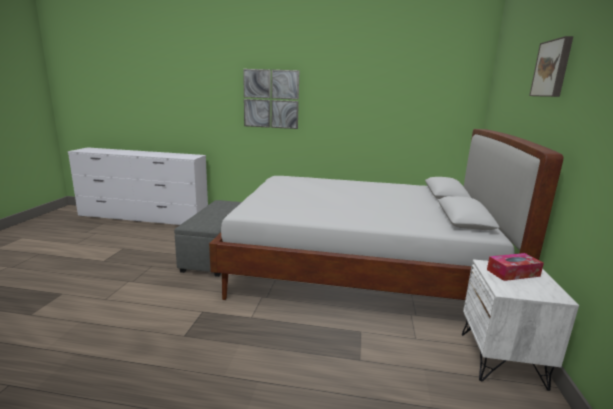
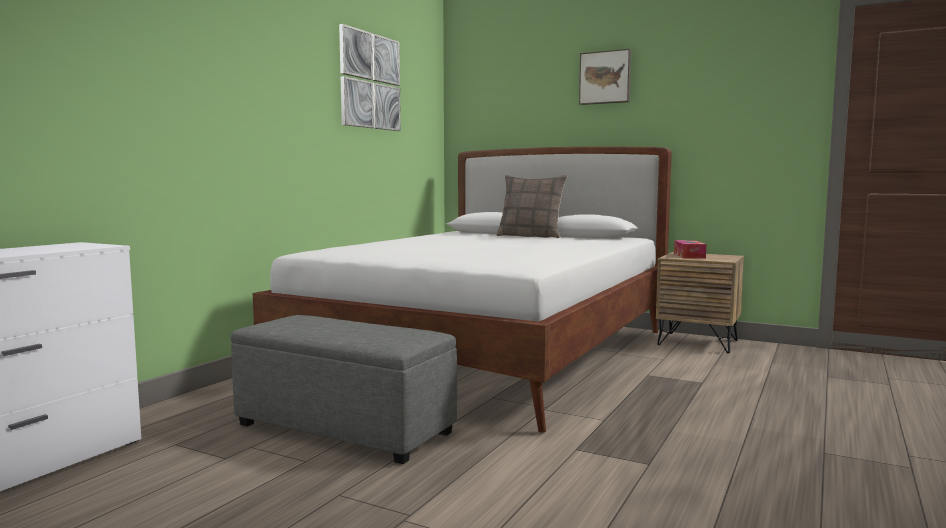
camera: 70 degrees left, 10 degrees down
picture [243,69,299,129] -> picture moved to [339,24,401,131]
white nightstand [462,259,579,391] -> brown nightstand [656,252,744,353]
none -> pillow [496,175,568,238]

